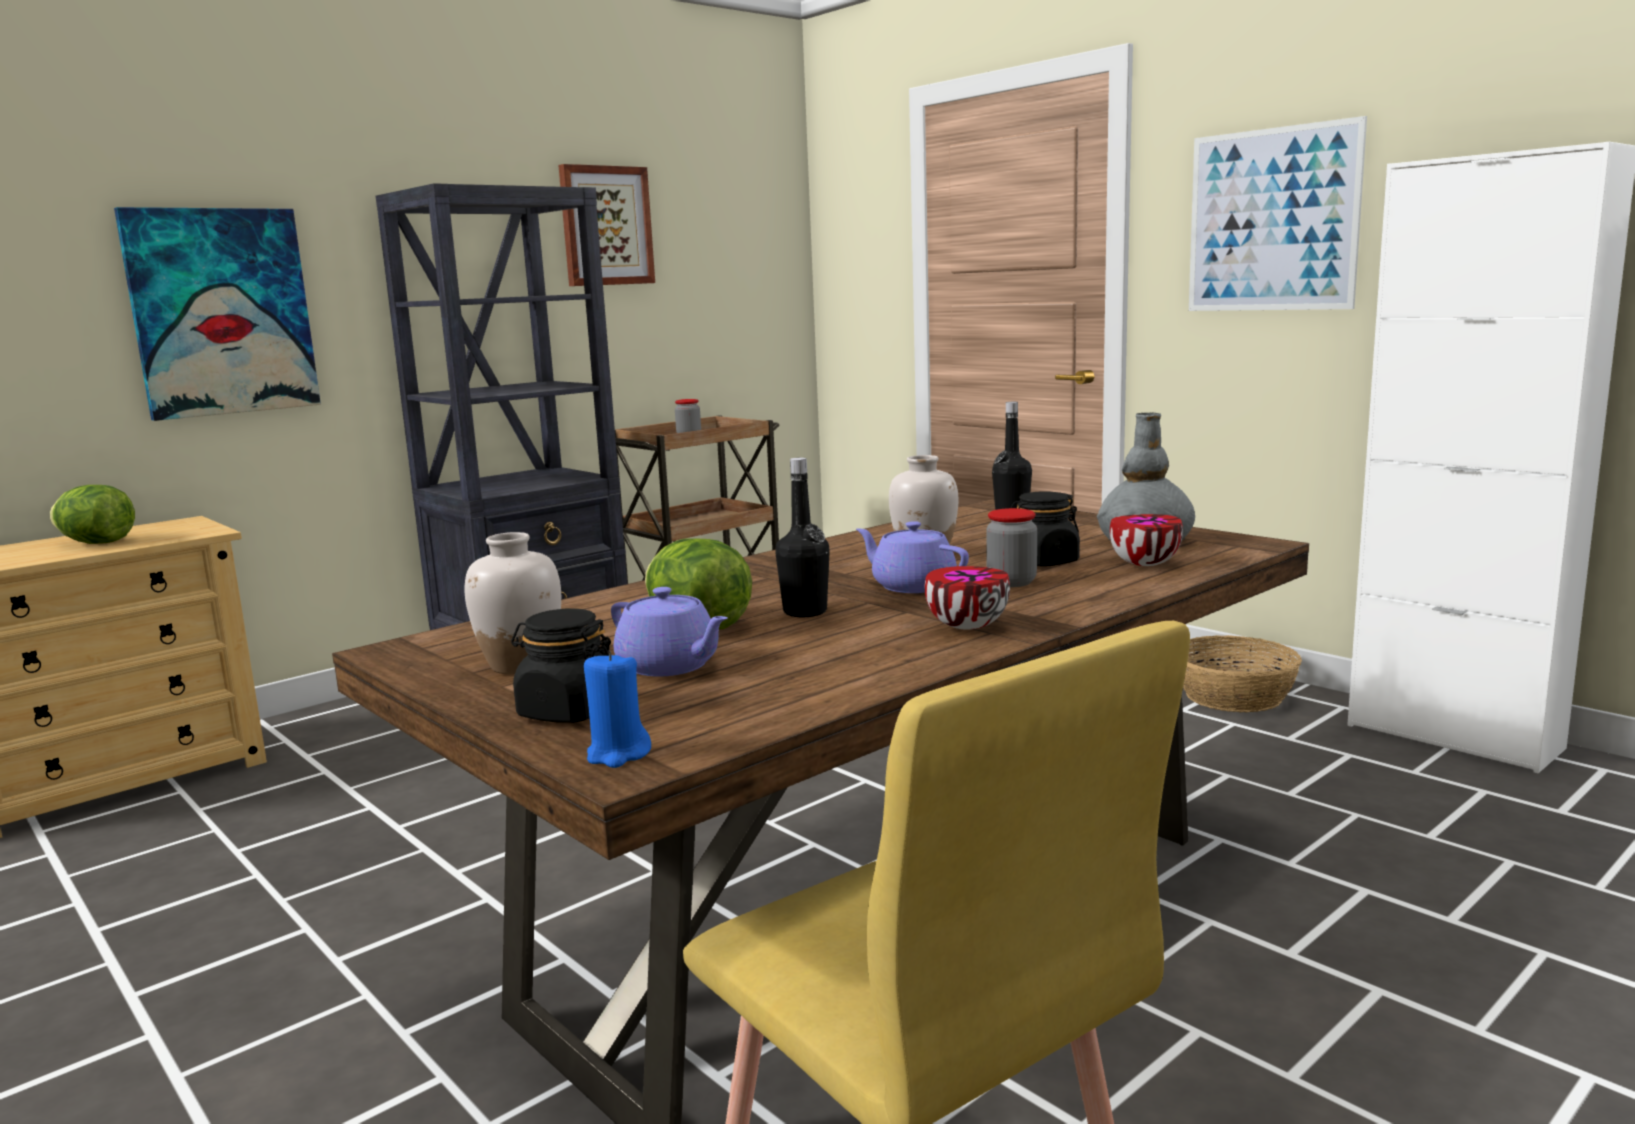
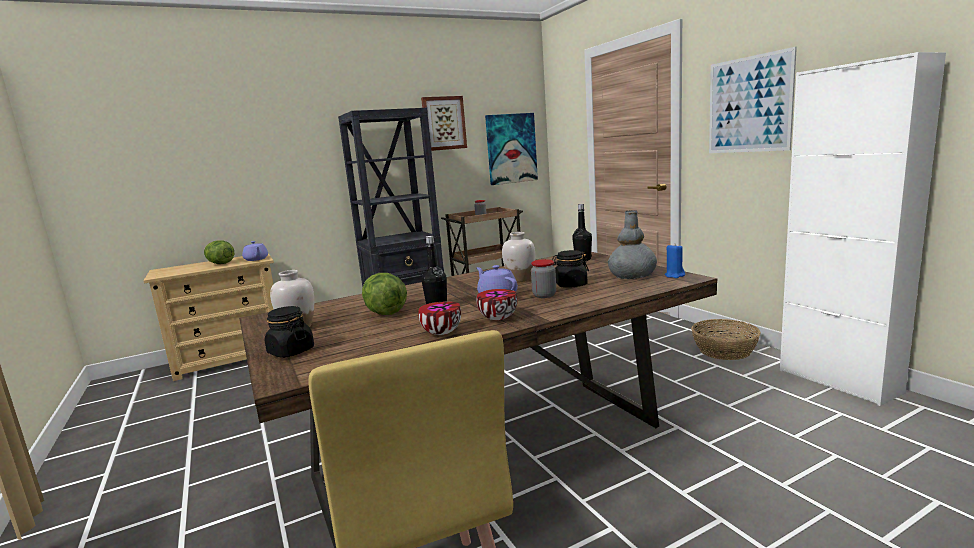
camera: 15 degrees right, 0 degrees up
picture [114,207,321,421] -> picture moved to [485,113,538,185]
blue candle [584,650,651,768] -> blue candle moved to [665,245,685,278]
purple teapot [611,587,728,677] -> purple teapot moved to [242,241,268,261]
bowl [1110,514,1183,566] -> bowl moved to [418,301,461,335]

